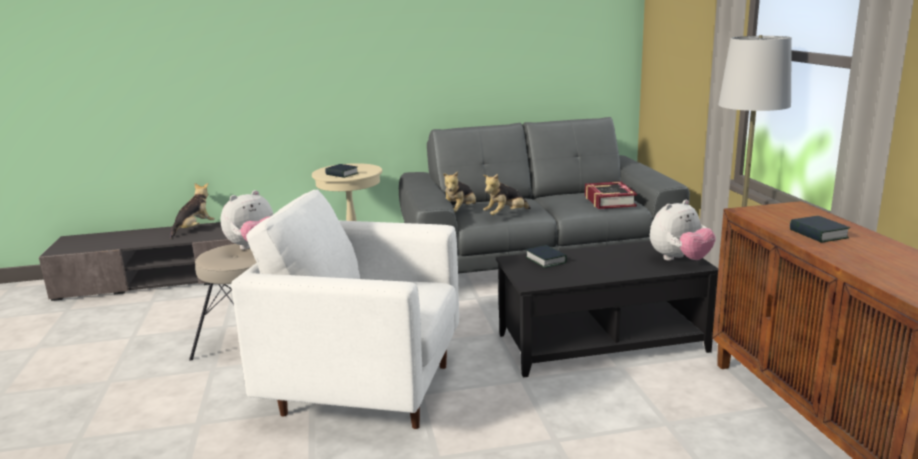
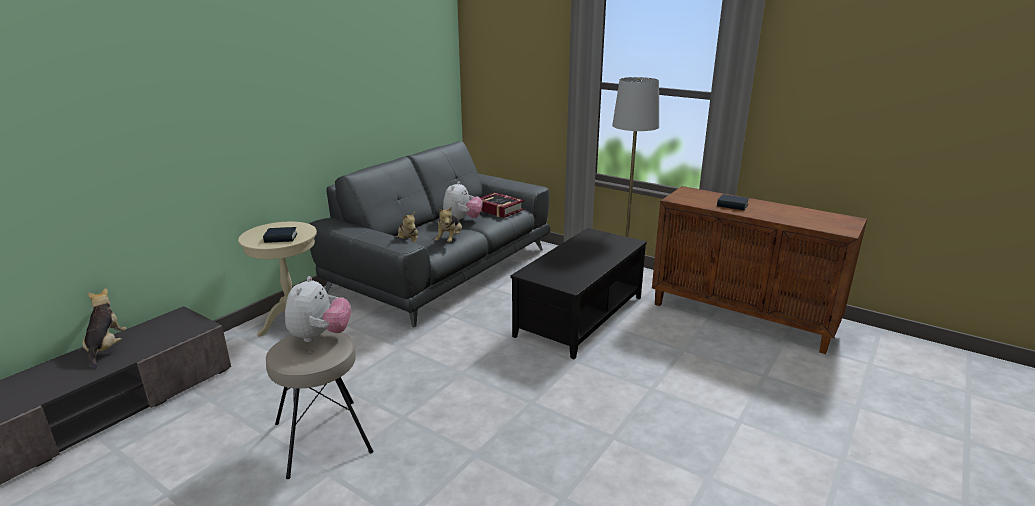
camera: 45 degrees left, 5 degrees up
white armchair [231,190,459,429] -> none
book [526,245,567,268] -> none
plush toy [650,200,716,261] -> plush toy moved to [443,181,483,221]

